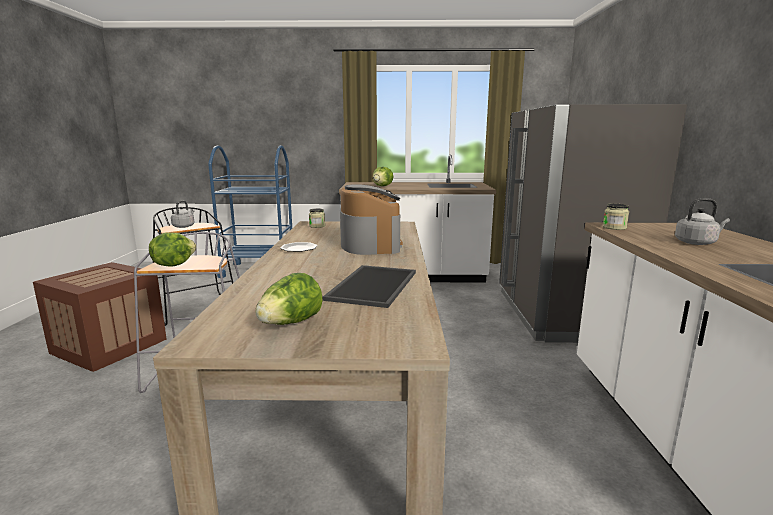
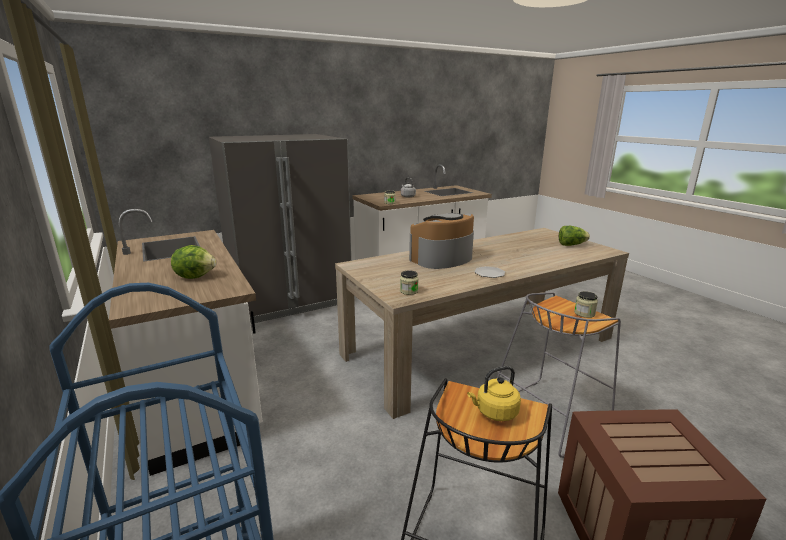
camera: 120 degrees left, 5 degrees up
lettuce [149,233,196,267] -> jar [574,291,598,318]
grey kettle [171,201,195,228] -> yellow kettle [467,366,521,421]
tray [323,265,416,308] -> none

